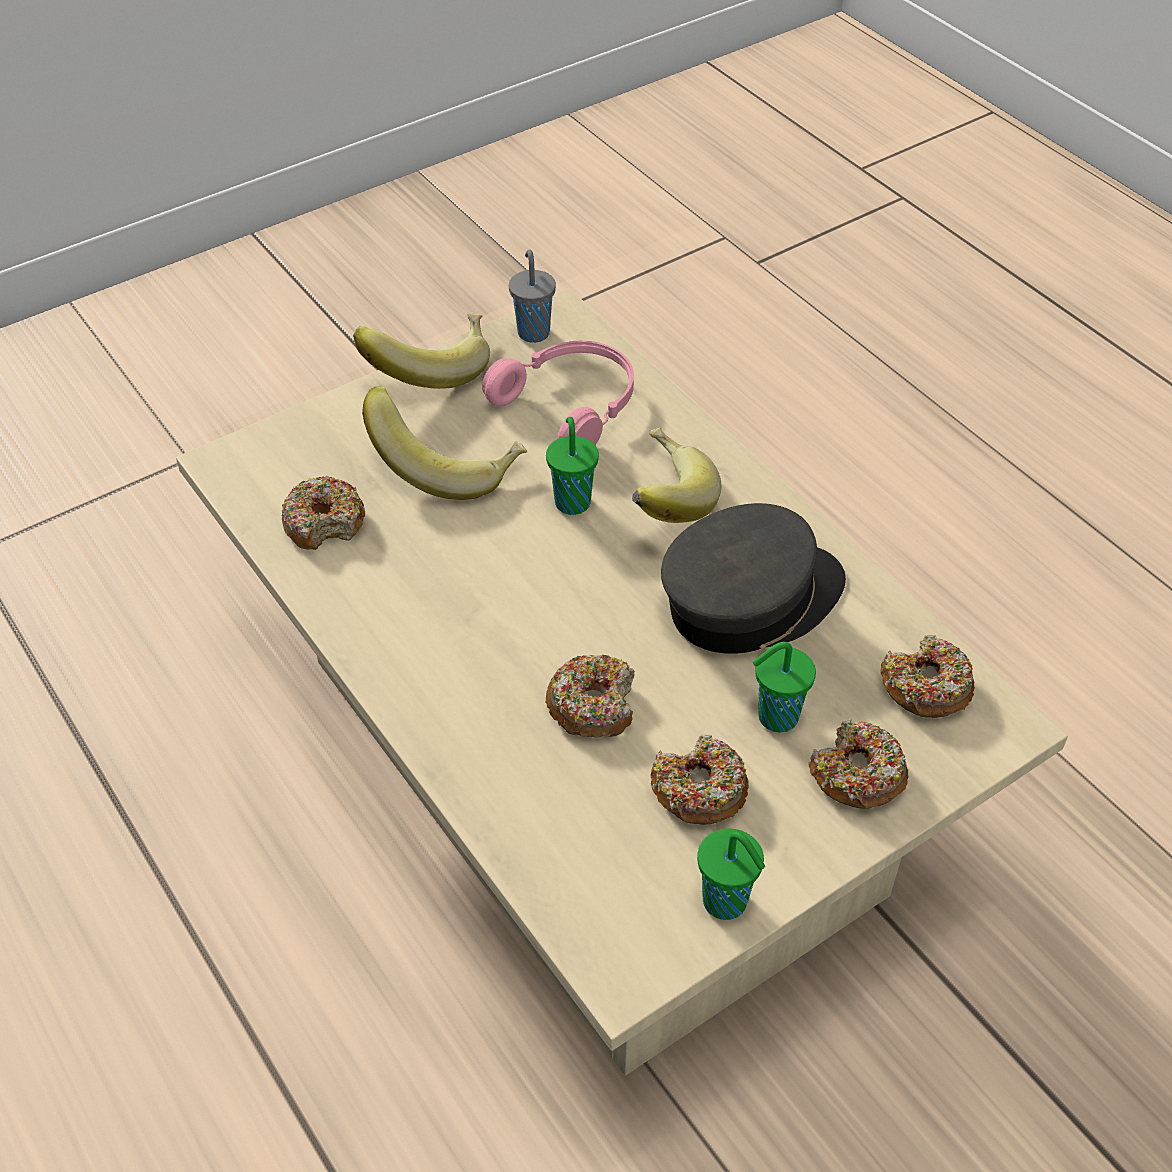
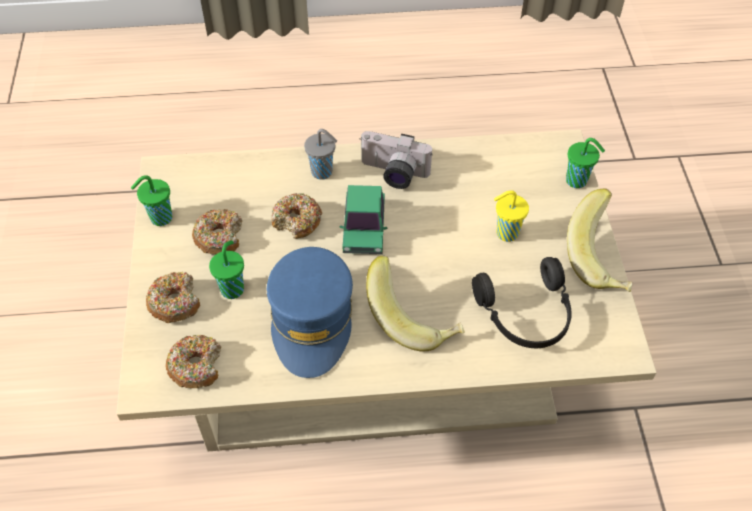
camera: 120 degrees right, 5 degrees up
donut [282,476,365,550] -> none
banana [362,386,527,500] -> yellow cup [494,190,529,242]
pink headphones [482,341,634,445] -> black headphones [472,257,572,348]
grey cup [509,249,556,343] -> grey cup moved to [304,129,337,180]
green cup [546,417,599,515] -> green cup moved to [566,138,605,188]
grey cap [661,503,846,654] -> blue cap [266,247,353,378]
none -> toy car [340,185,387,254]
none -> camera [360,131,433,189]

